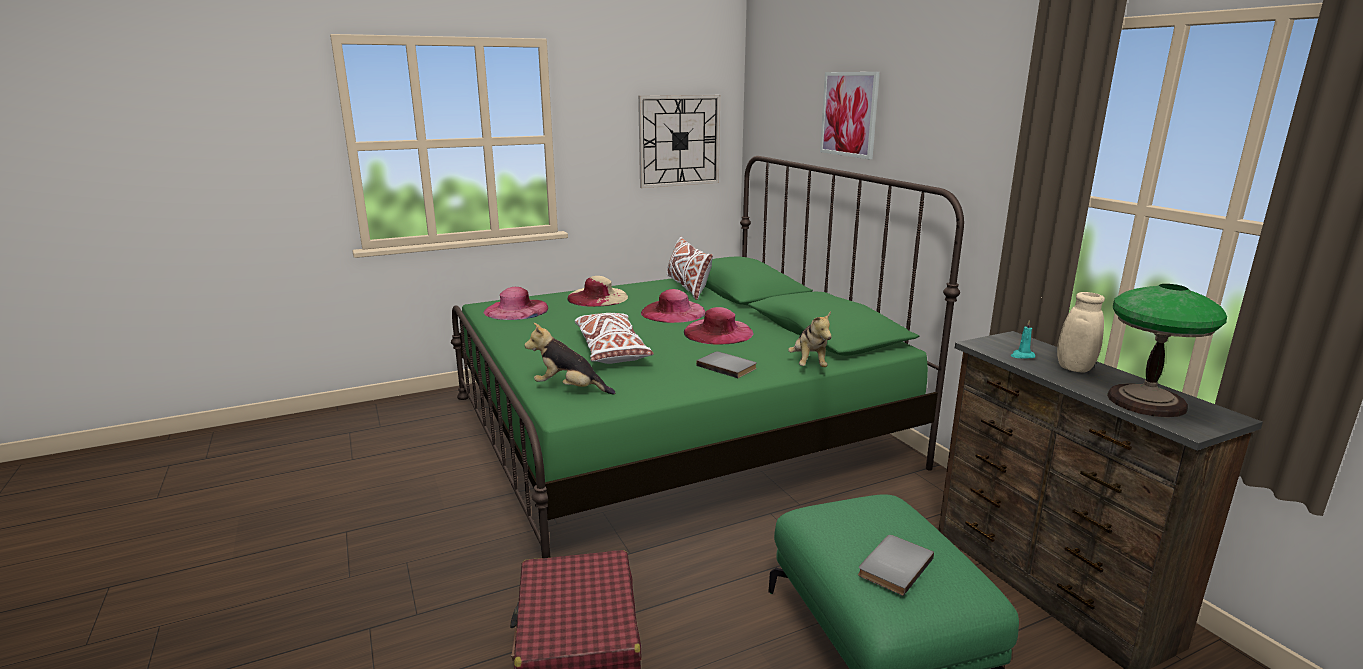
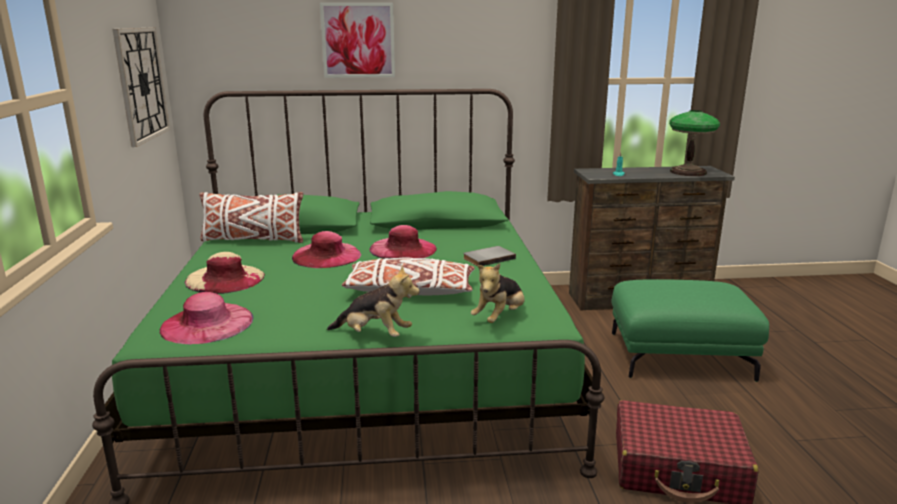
camera: 70 degrees left, 0 degrees up
plush toy [788,312,832,367] -> plush toy moved to [327,265,420,337]
grey book [858,535,934,596] -> none
beige vase [1057,292,1105,372] -> none

